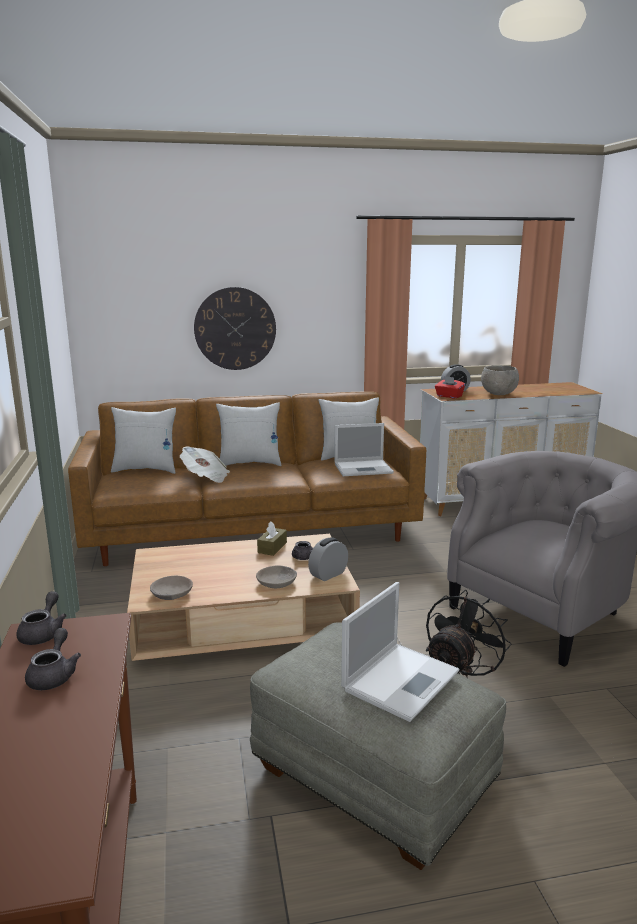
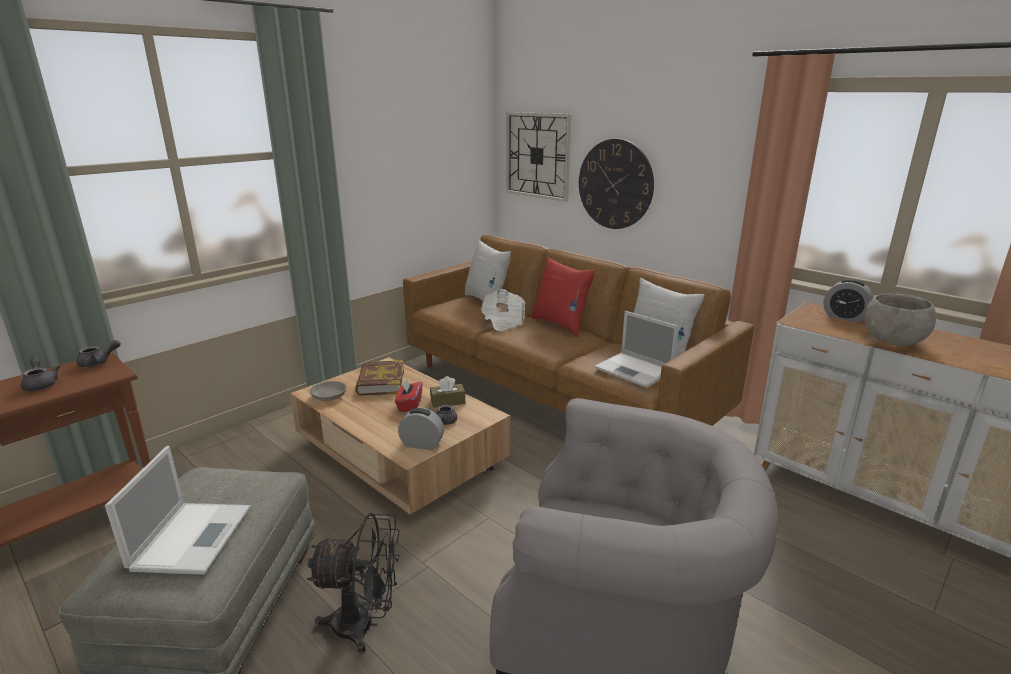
camera: 55 degrees right, 5 degrees up
grey teapot [25,628,81,690] -> grey teapot turned 90 degrees counterclockwise [21,357,60,391]
grey pillow [216,402,282,466] -> red pillow [531,257,595,337]
grey bowl [256,565,297,588] -> none
laptop [341,582,459,722] -> laptop turned 90 degrees counterclockwise [105,446,250,575]
red tissue box [435,376,465,399] -> red tissue box moved to [395,378,422,412]
none -> book [355,360,404,395]
none -> wall clock [506,112,571,202]

